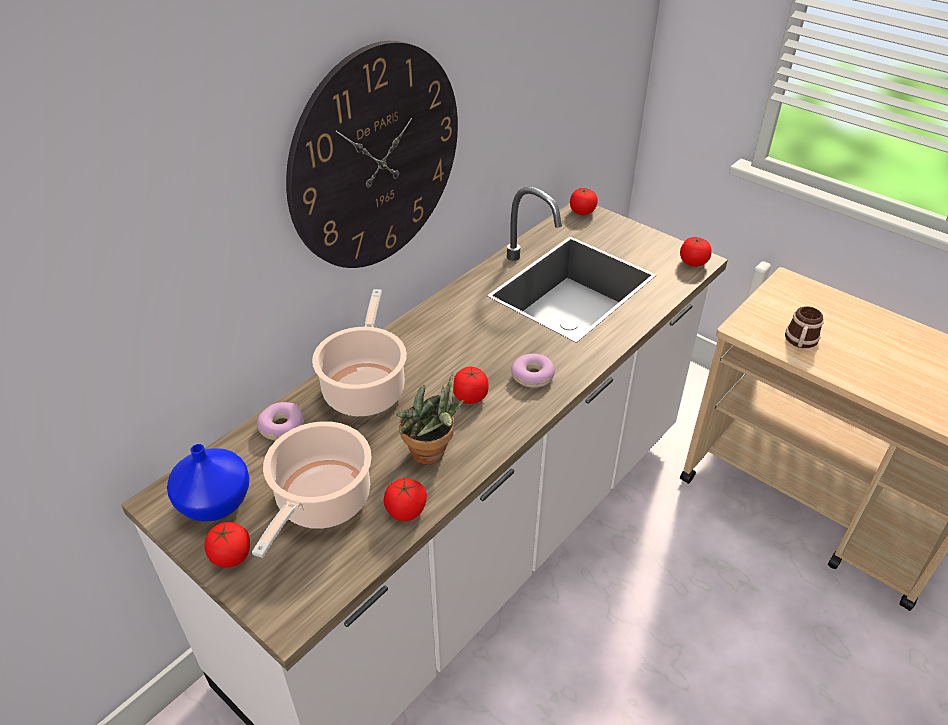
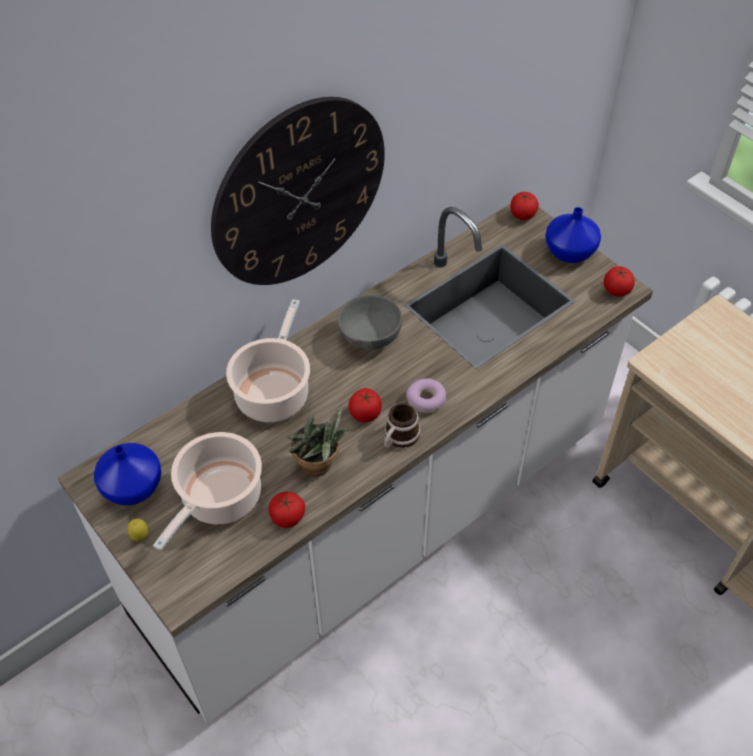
camera: 10 degrees right, 10 degrees up
tomato [204,522,250,568] -> lemon [127,519,148,541]
donut [257,402,304,440] -> none
mug [785,306,824,348] -> mug moved to [384,403,420,448]
none -> grey bowl [337,295,402,350]
none -> blue vase [545,207,601,263]

